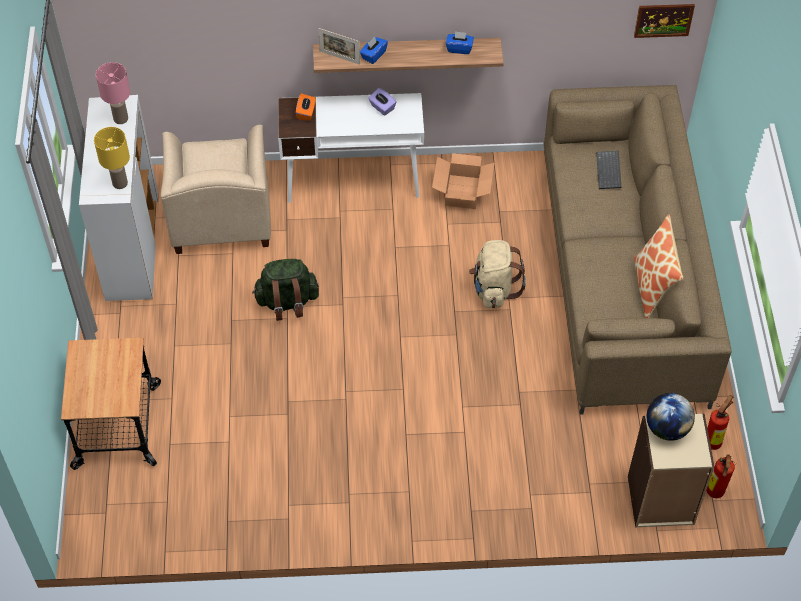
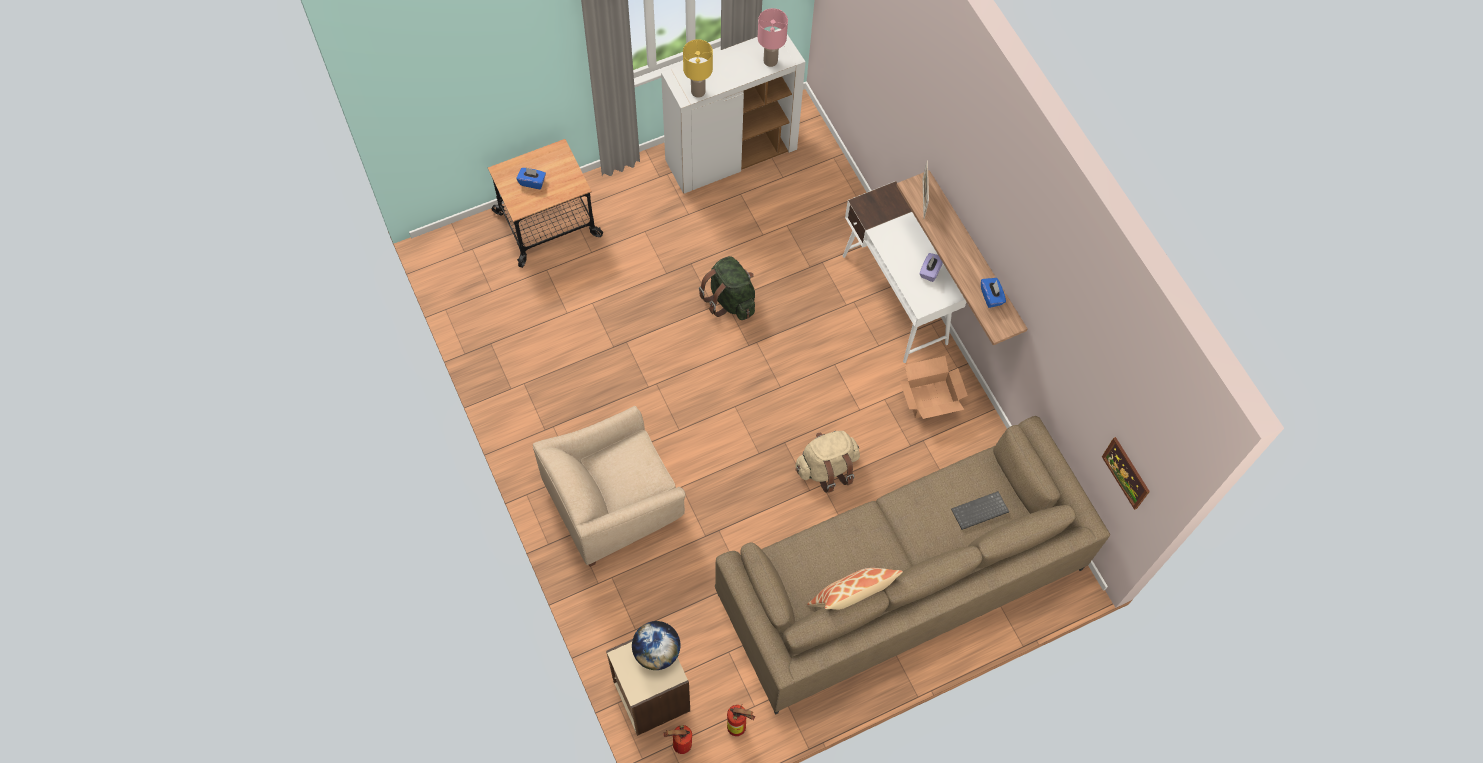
camera: 65 degrees right, 10 degrees up
beige armchair [161,125,271,254] -> beige armchair moved to [533,406,686,567]
orange tissue box [296,94,316,121] -> none
blue tissue box [360,37,388,64] -> blue tissue box moved to [516,168,546,189]

